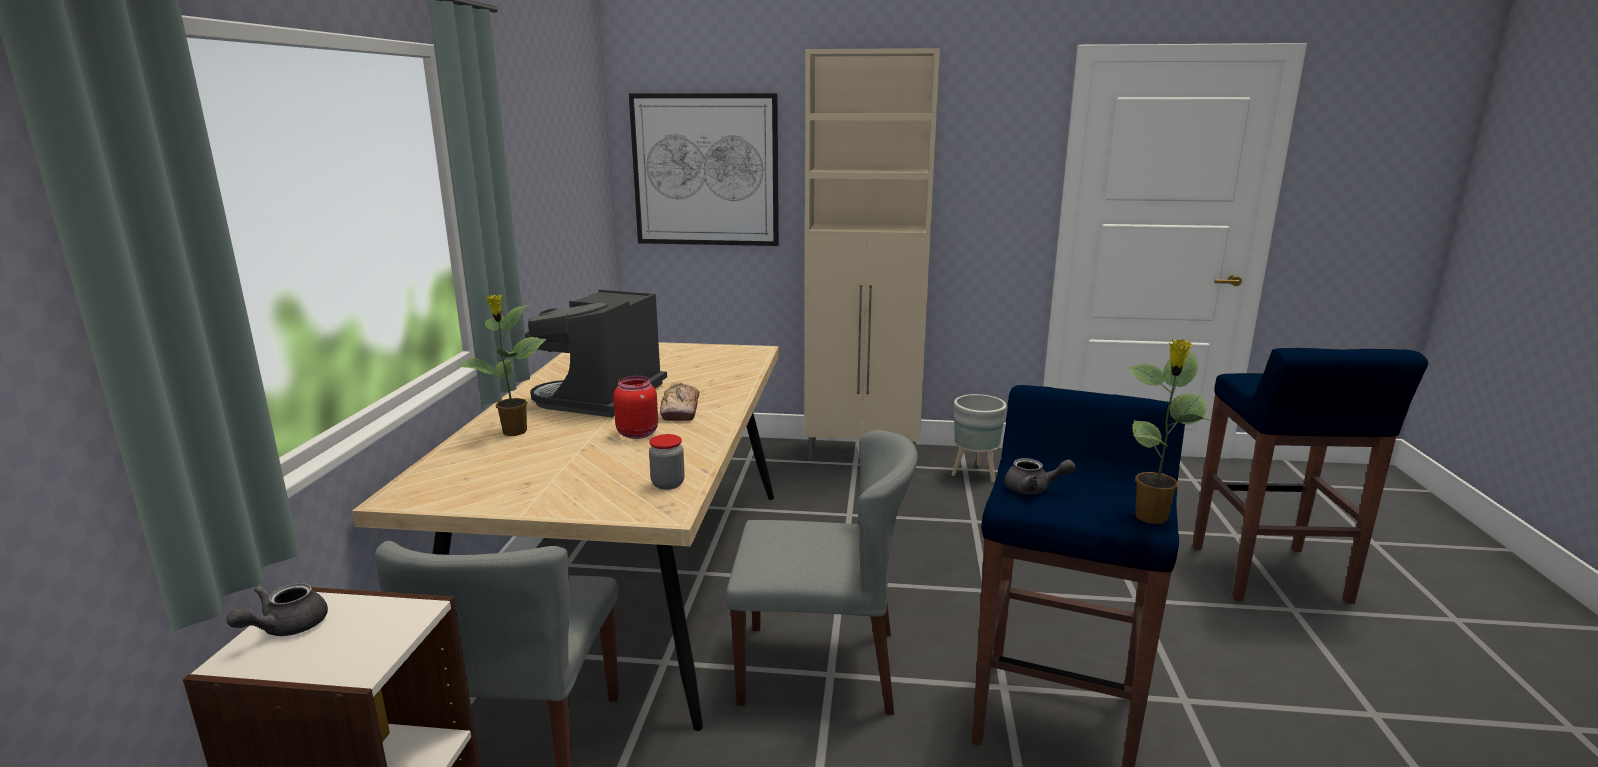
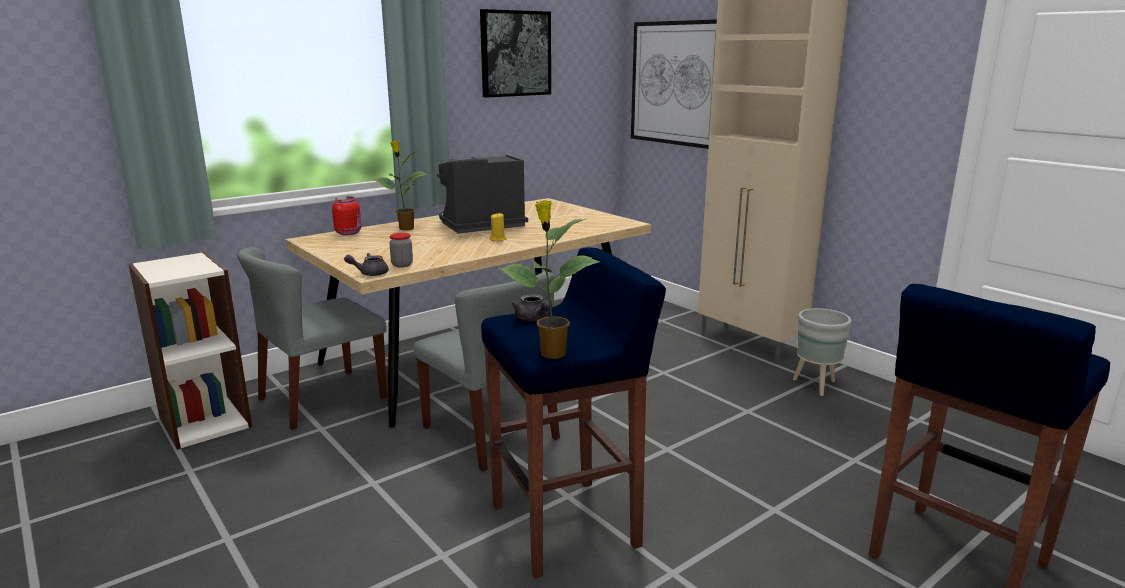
camera: 45 degrees right, 0 degrees up
grey teapot [227,583,328,636] -> grey teapot moved to [344,253,388,276]
red jar [613,376,658,439] -> red jar moved to [332,196,361,235]
bread [660,383,699,421] -> yellow candle [490,212,507,241]
none -> picture [480,9,551,98]

